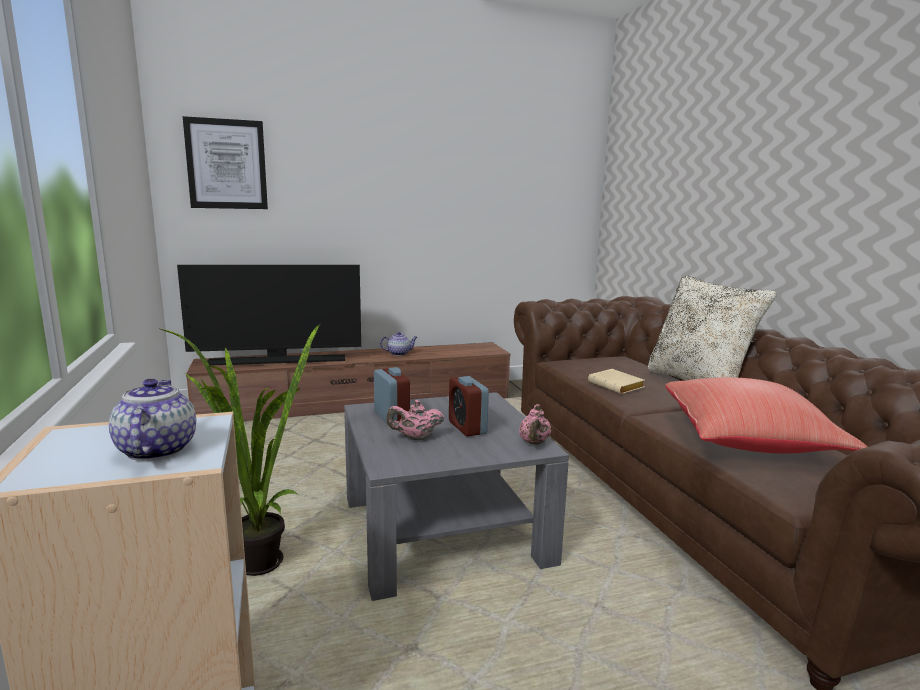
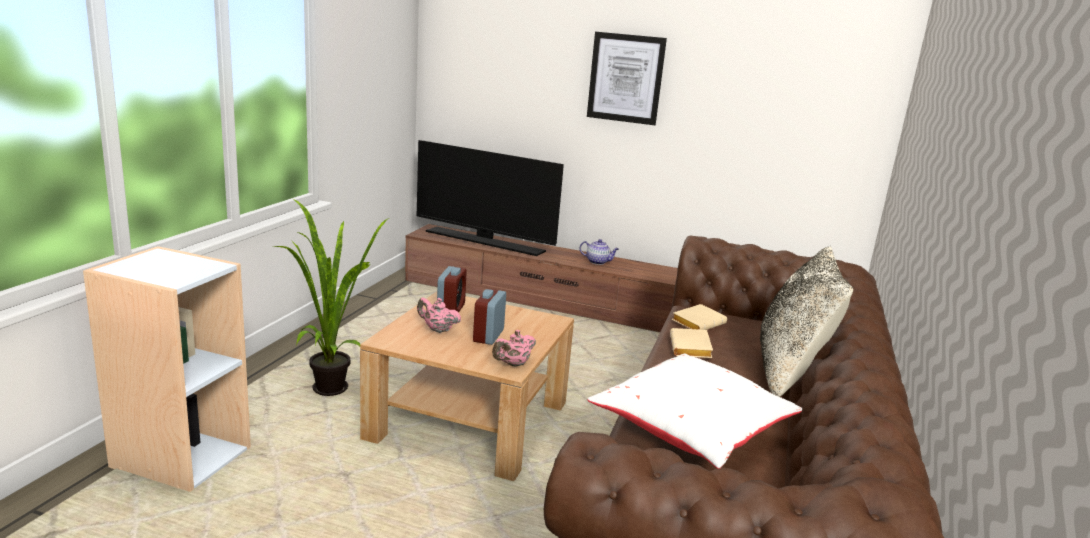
camera: 35 degrees right, 5 degrees up
teapot [109,379,196,461] -> none
picture [183,116,268,209] -> picture moved to [587,32,667,125]
grey coffee table [344,392,569,601] -> brown coffee table [360,291,574,481]
red pillow [665,377,868,453] -> white pillow [588,354,802,469]
none -> beige book [672,304,727,330]

